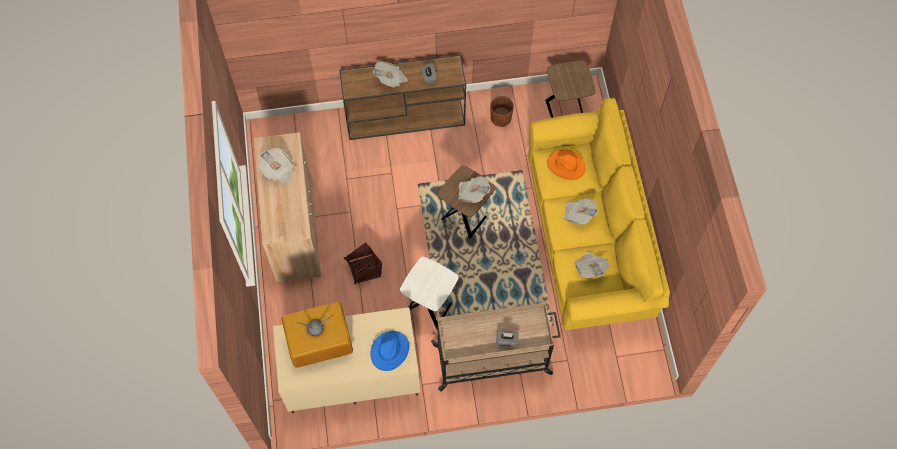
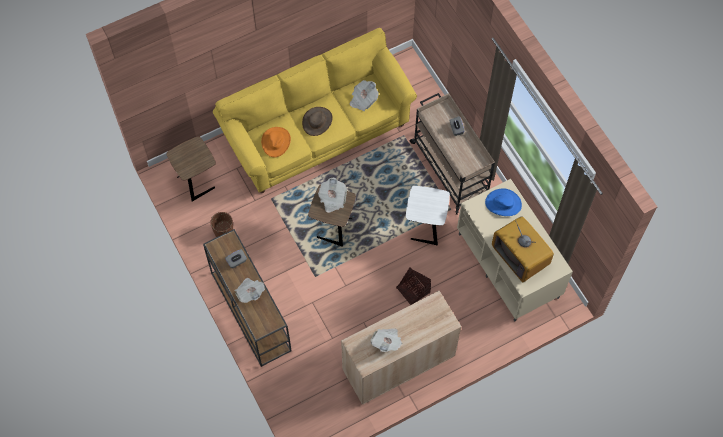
camera: 110 degrees left, 0 degrees up
newspaper [564,198,598,225] -> brown hat [302,107,333,136]

